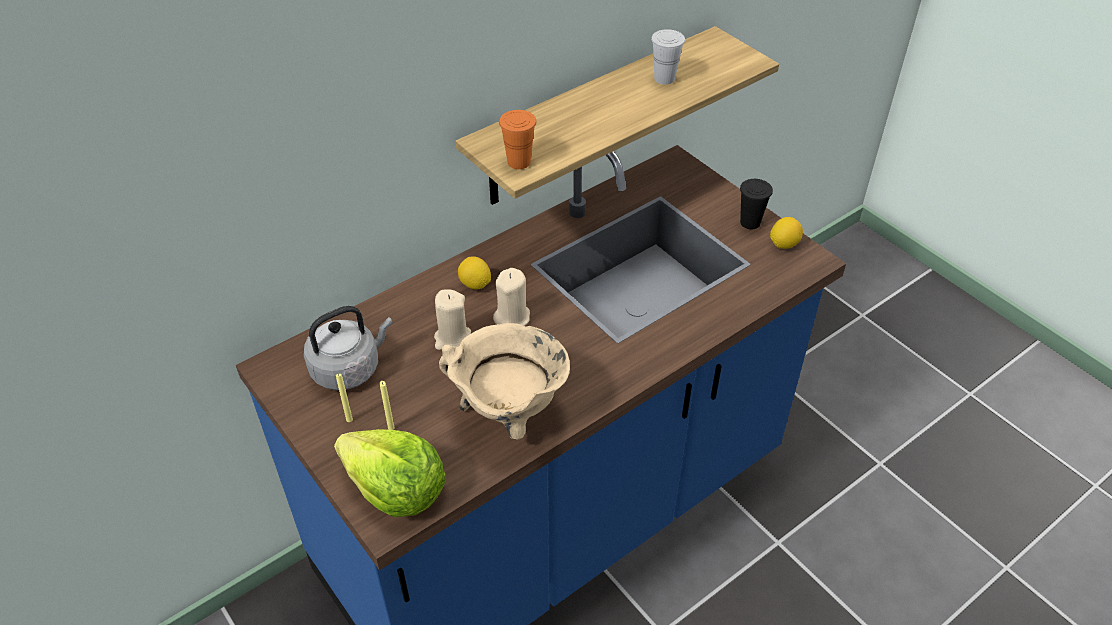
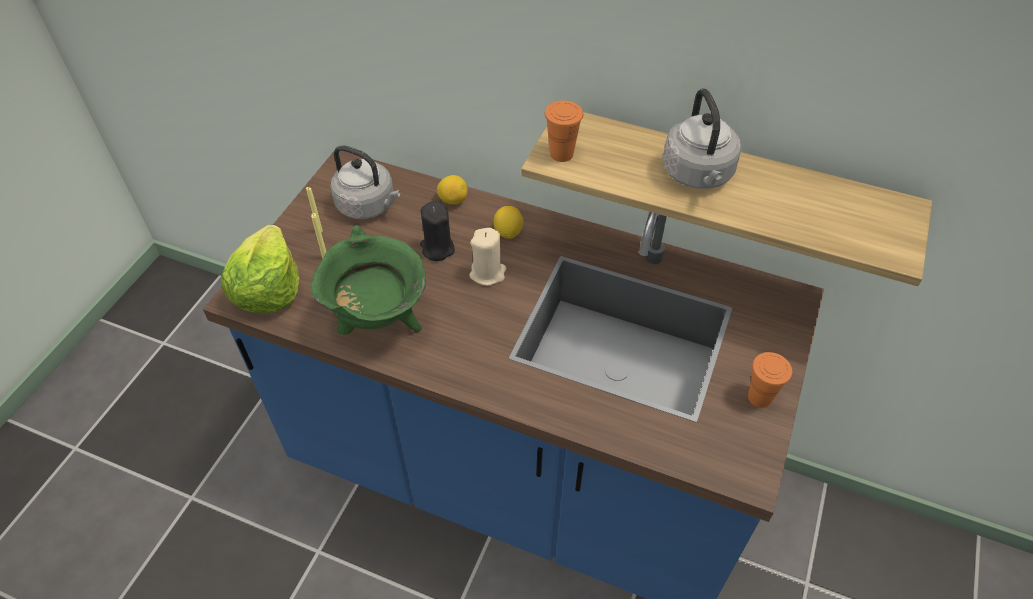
camera: 60 degrees right, 5 degrees up
beige candle [434,289,471,350] -> black candle [420,201,455,261]
beige cooking pot [439,323,570,440] -> green cooking pot [311,225,426,335]
white cup [651,29,685,85] -> none
black cup [740,179,773,229] -> orange cup [748,352,792,408]
lemon [770,217,803,249] -> lemon moved to [437,175,468,205]
none -> grey kettle [663,89,741,189]

